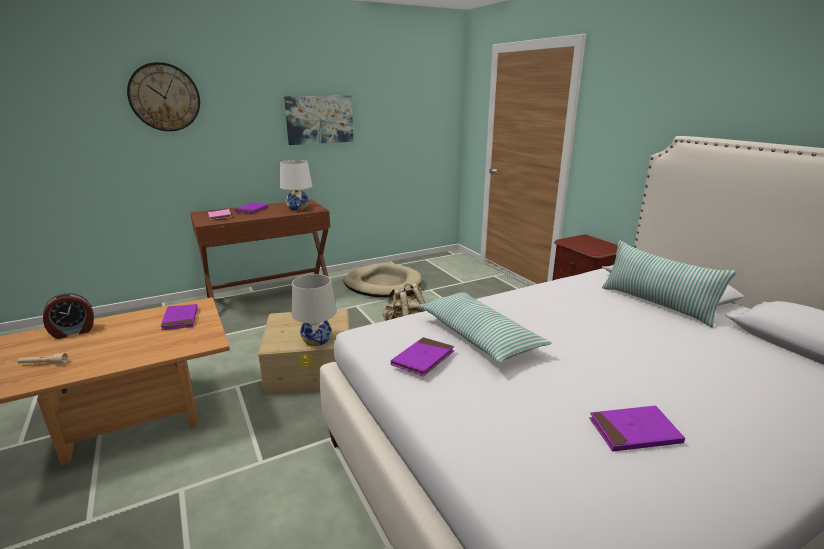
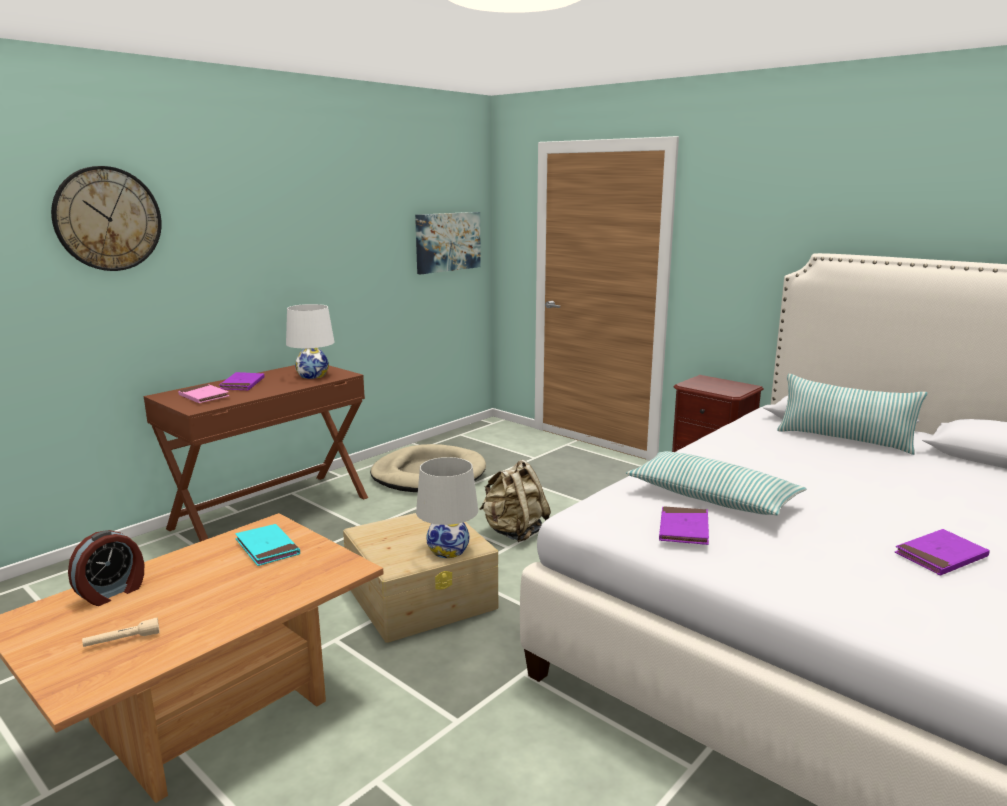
camera: 20 degrees left, 5 degrees down
purple book [160,304,198,330] -> turquoise book [235,524,300,566]
picture [284,96,354,145] -> picture moved to [415,212,481,274]

